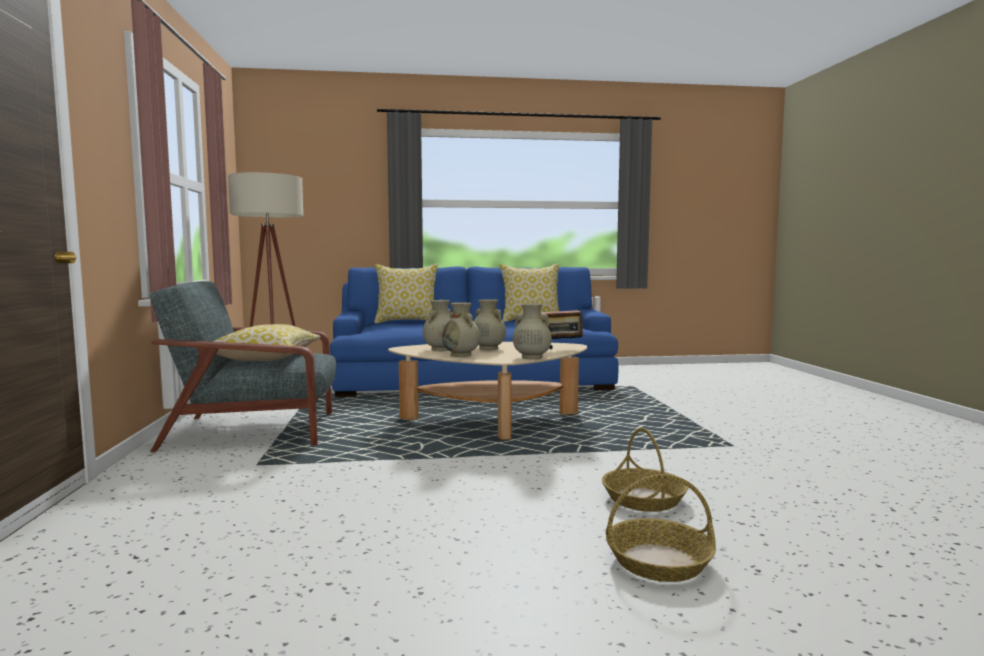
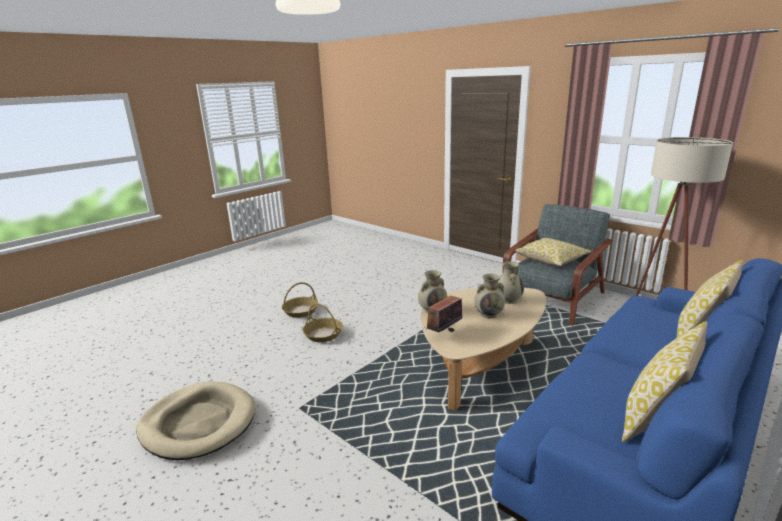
camera: 140 degrees right, 15 degrees up
beige vase [442,302,480,357] -> none
none -> beige dog bed [136,382,256,460]

